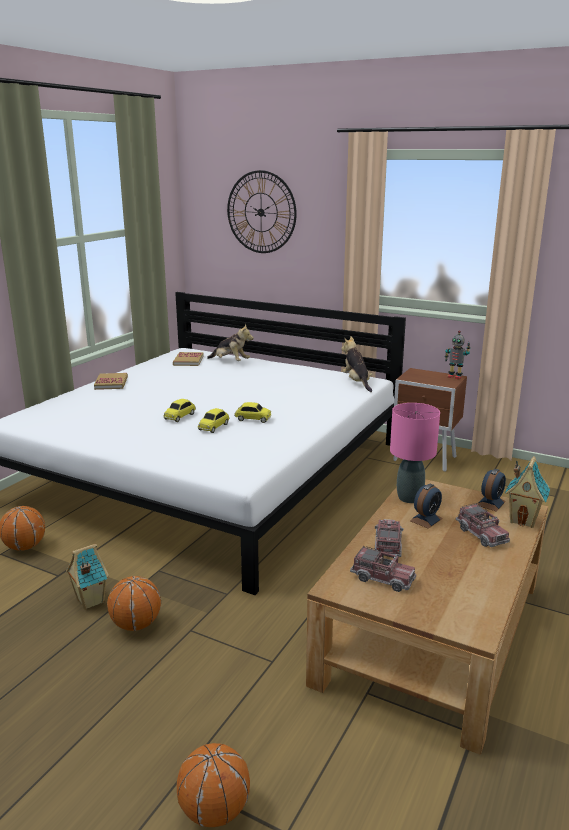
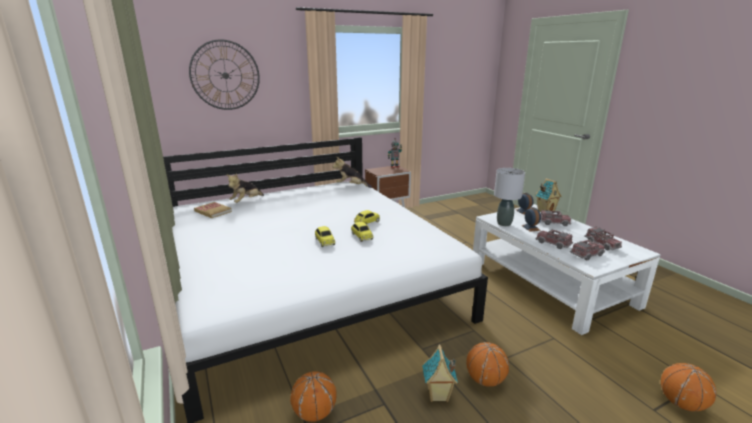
camera: 55 degrees left, 0 degrees up
book [94,373,128,390] -> none
plush toy [207,324,254,361] -> plush toy turned 150 degrees clockwise [227,174,264,203]
brown coffee table [306,479,548,755] -> white coffee table [473,204,661,335]
pink table lamp [390,403,440,503] -> grey table lamp [494,168,525,226]
none -> toy truck [584,227,622,250]

